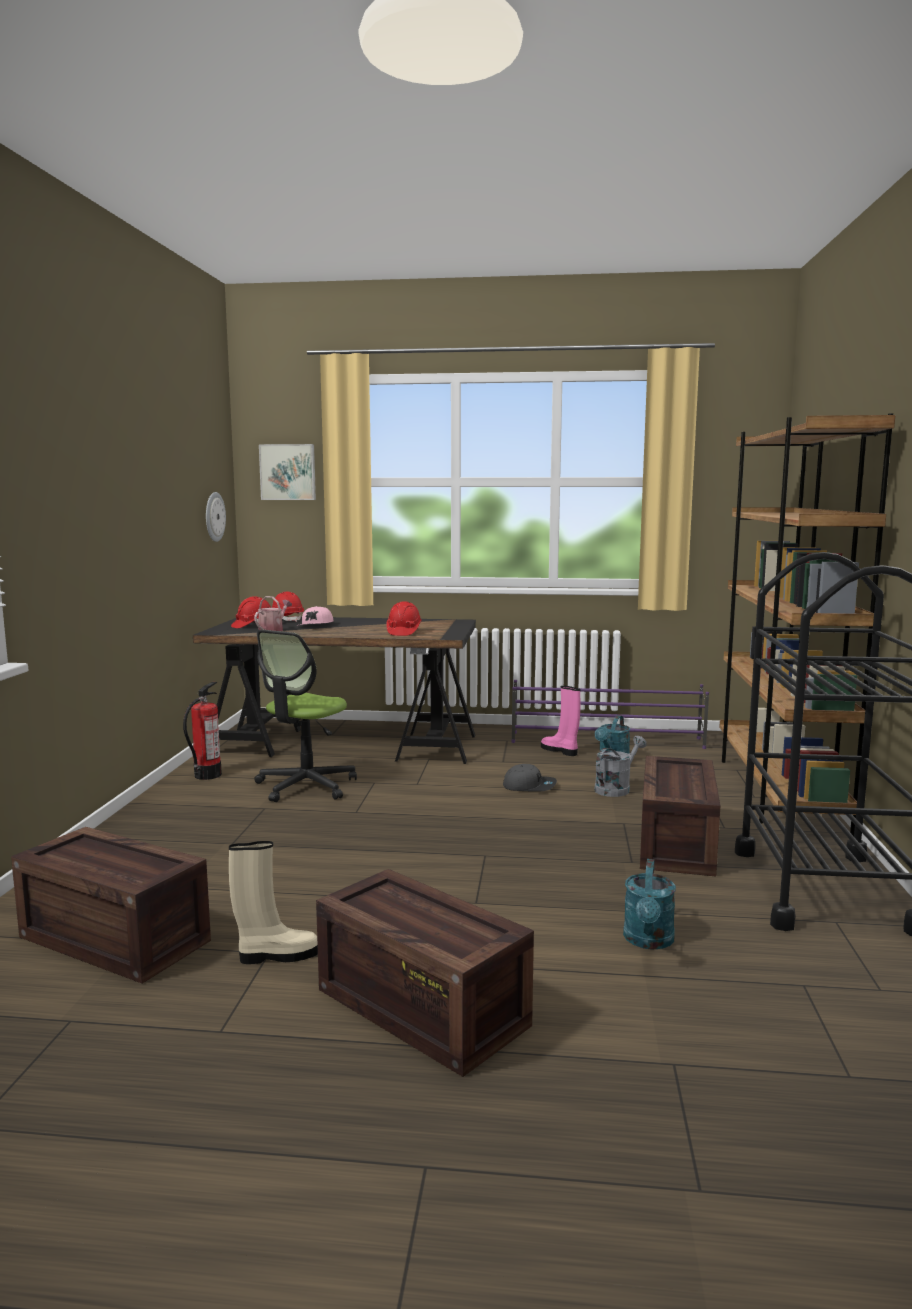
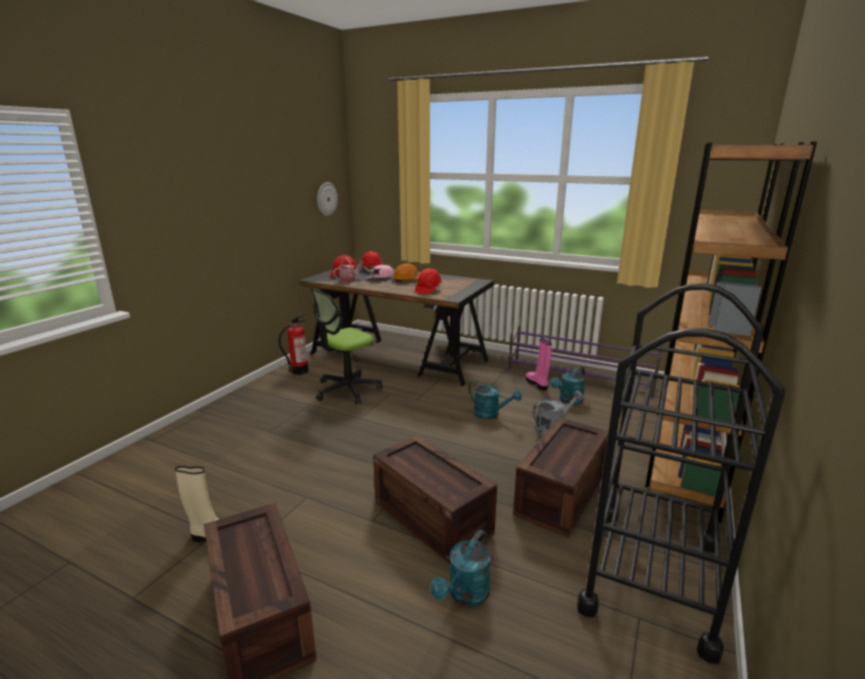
camera: 20 degrees right, 10 degrees up
crate [11,827,211,984] -> crate moved to [373,435,497,563]
picture [259,444,316,500] -> none
grey cap [503,764,557,792] -> turquoise watering can [469,380,522,420]
none -> orange hard hat [393,263,419,282]

